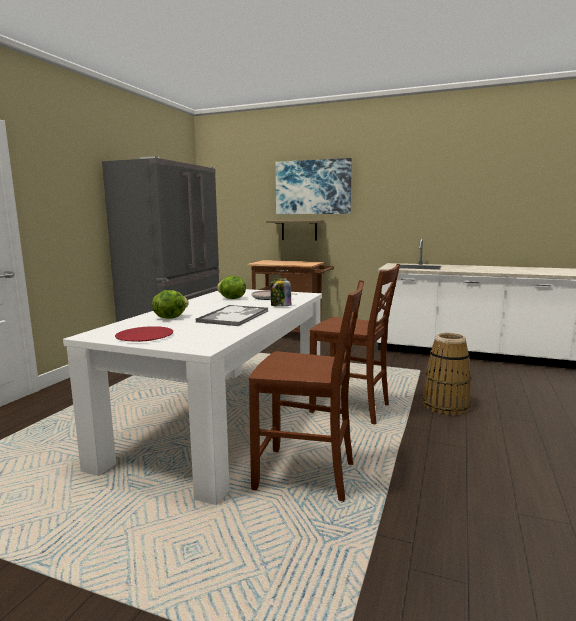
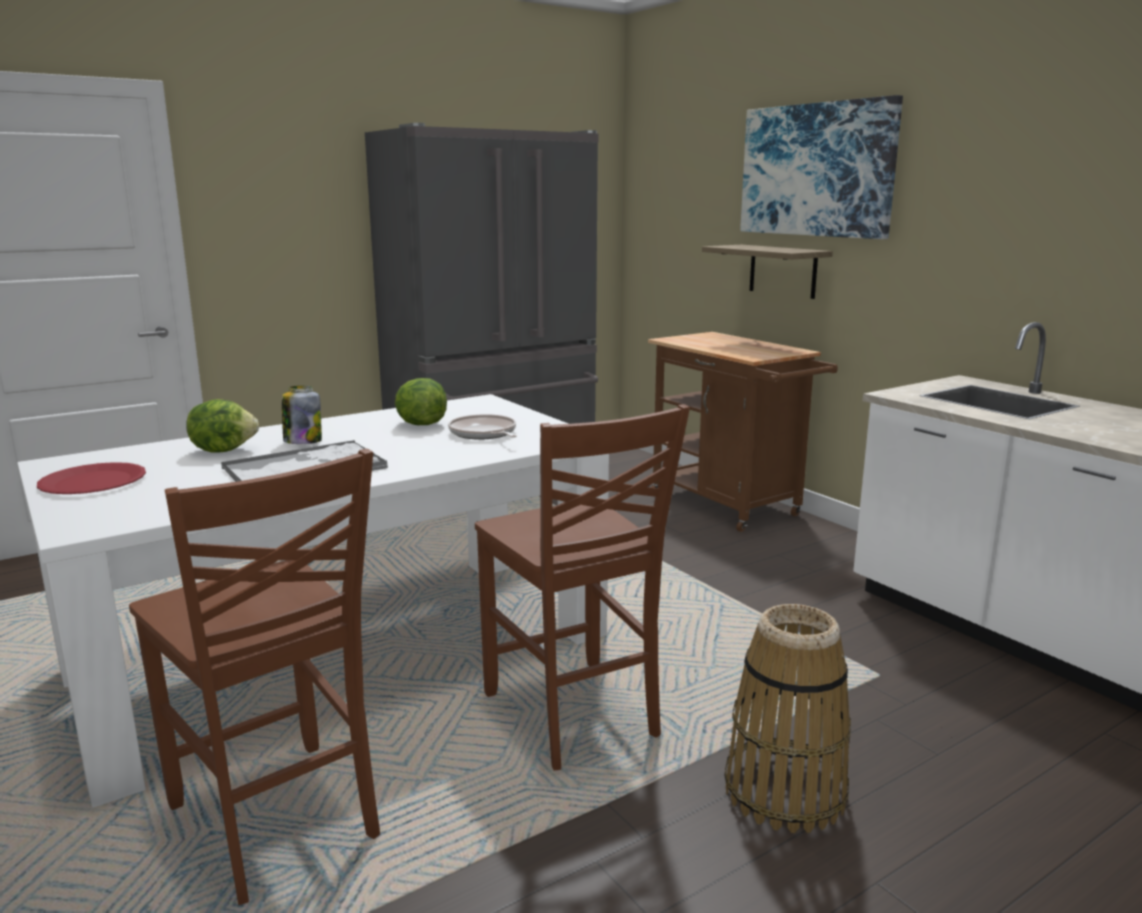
camera: 35 degrees right, 5 degrees up
jar [270,278,291,307] -> jar moved to [282,386,322,444]

